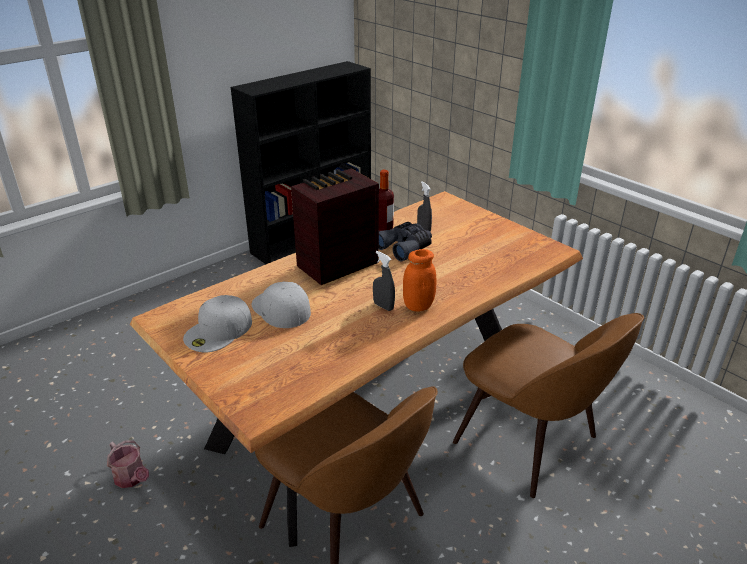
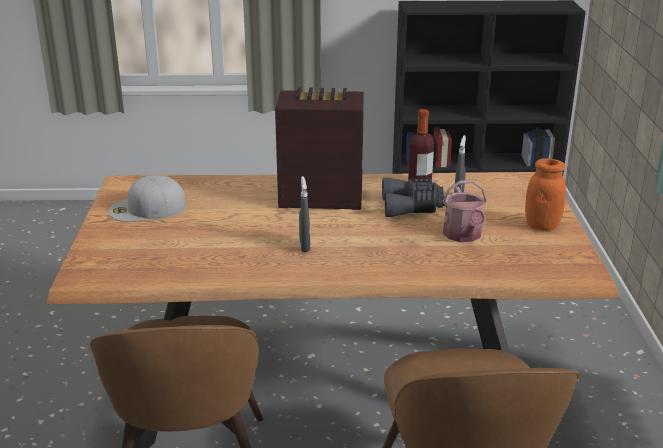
camera: 40 degrees right, 5 degrees down
watering can [107,440,149,488] -> watering can moved to [443,180,487,242]
white cap [252,282,311,328] -> none
orange jar [403,249,437,312] -> orange jar moved to [525,158,566,231]

